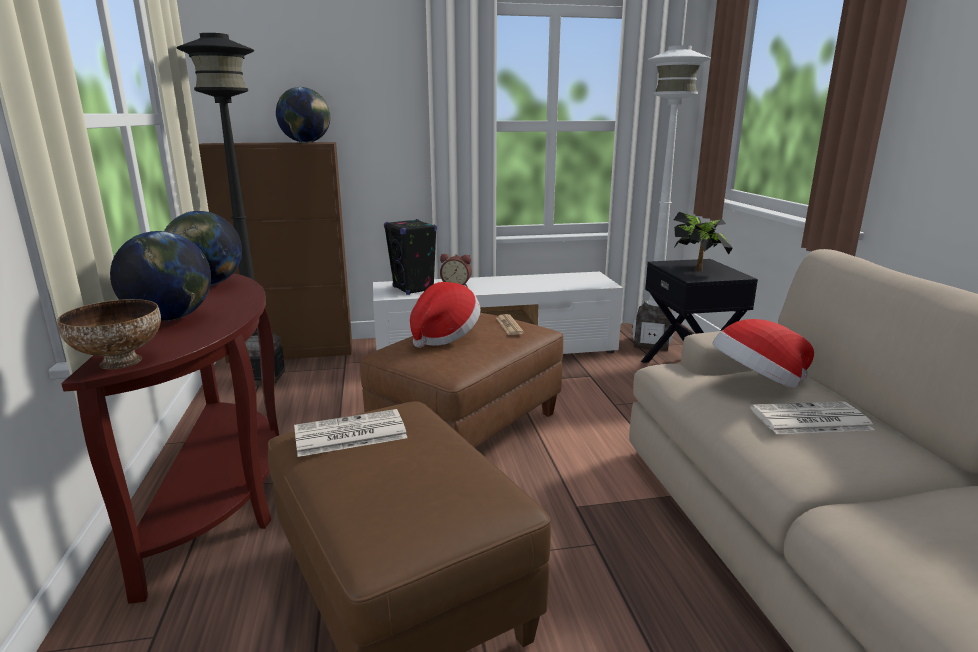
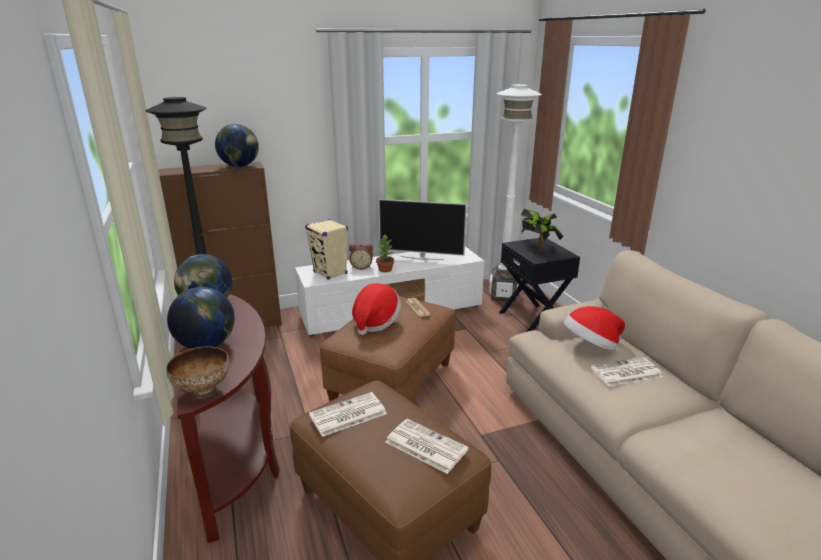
camera: 10 degrees left, 5 degrees up
black speaker [384,219,437,295] -> beige speaker [305,219,348,280]
none -> potted plant [376,235,394,272]
none -> television [378,199,467,260]
none -> newspaper [385,419,469,474]

